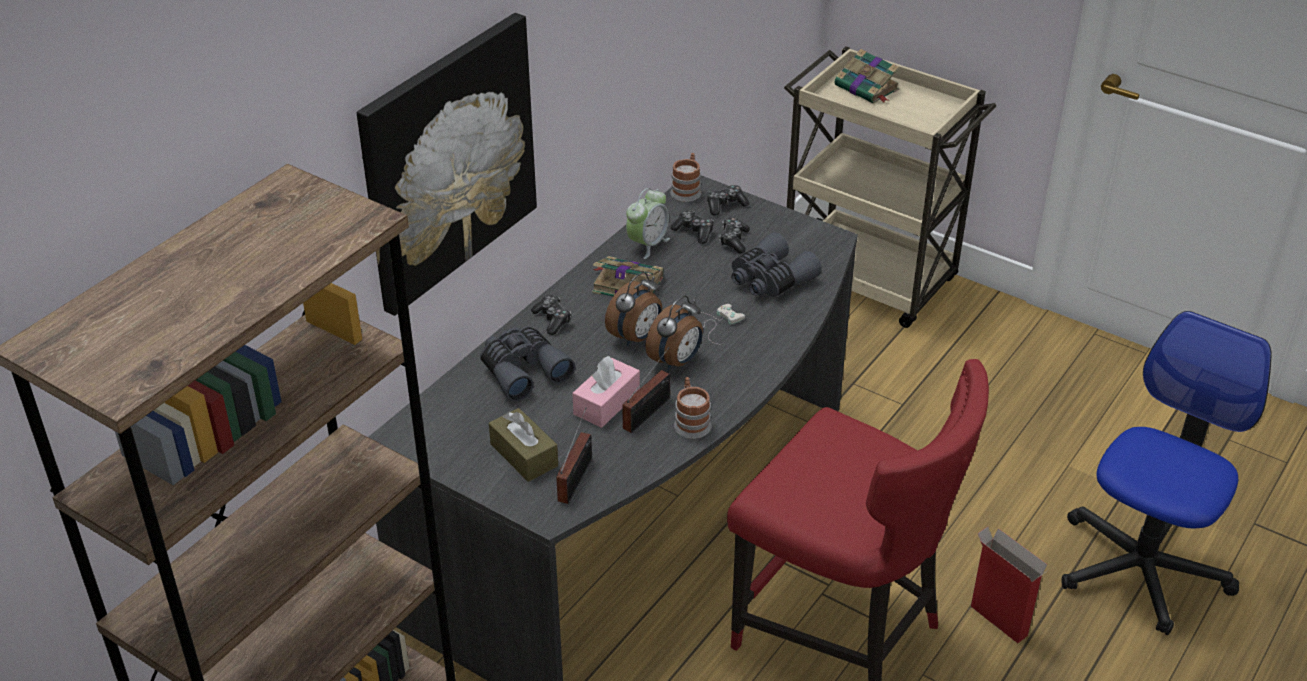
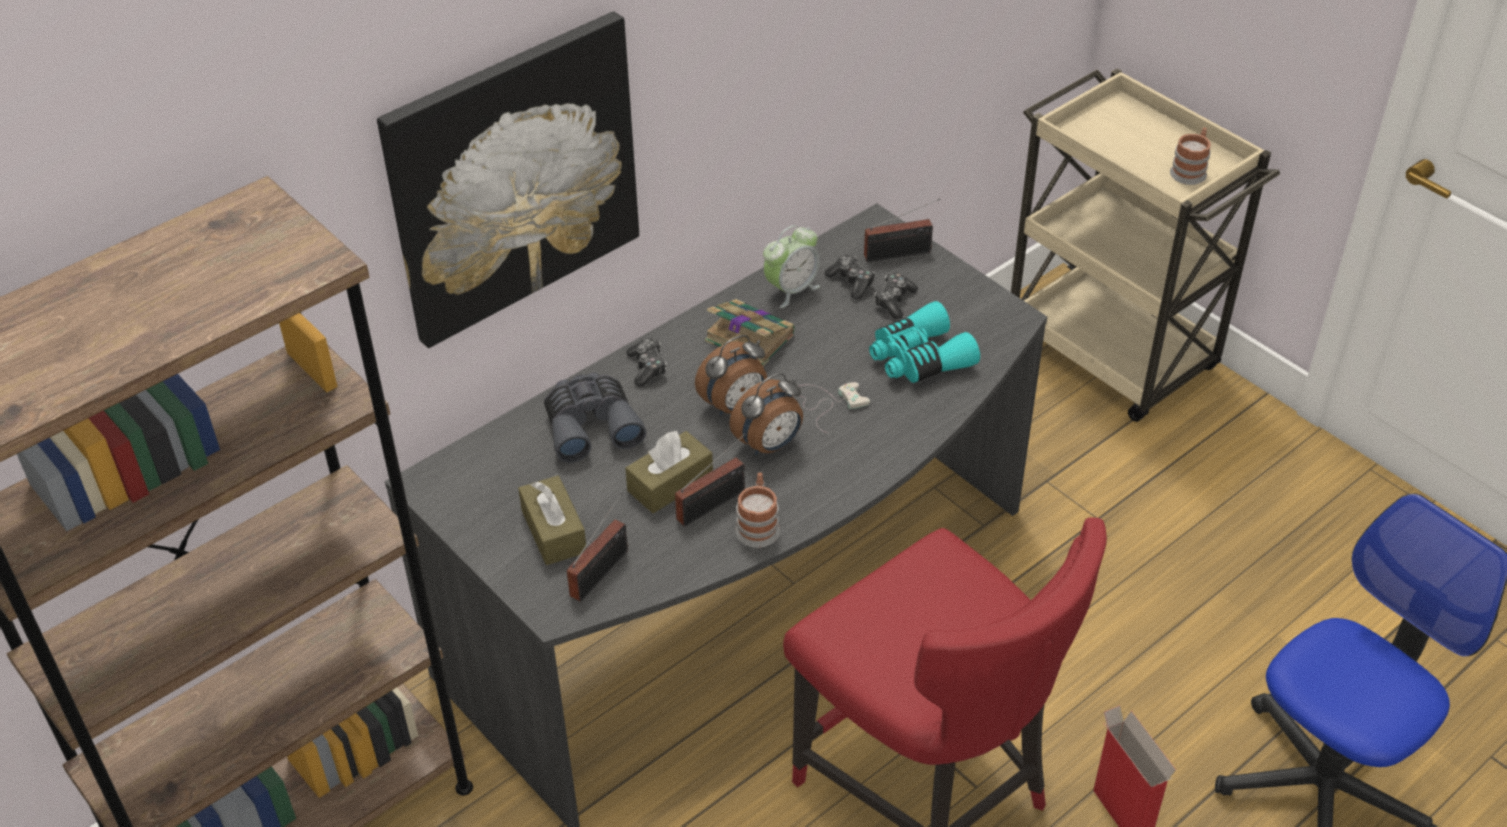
camera: 15 degrees right, 5 degrees up
pink tissue box [573,356,640,428] -> brown tissue box [625,430,713,513]
mug [670,153,701,202] -> mug moved to [1170,127,1211,185]
game controller [707,185,749,216] -> radio [864,199,940,262]
grey binoculars [731,232,822,297] -> turquoise binoculars [869,301,980,383]
book [834,49,899,104] -> none

